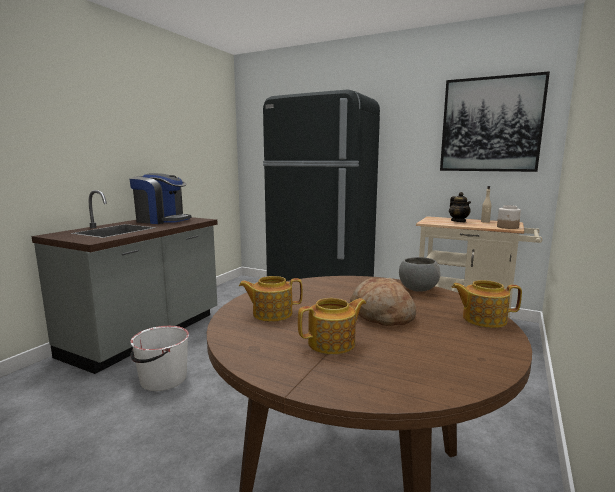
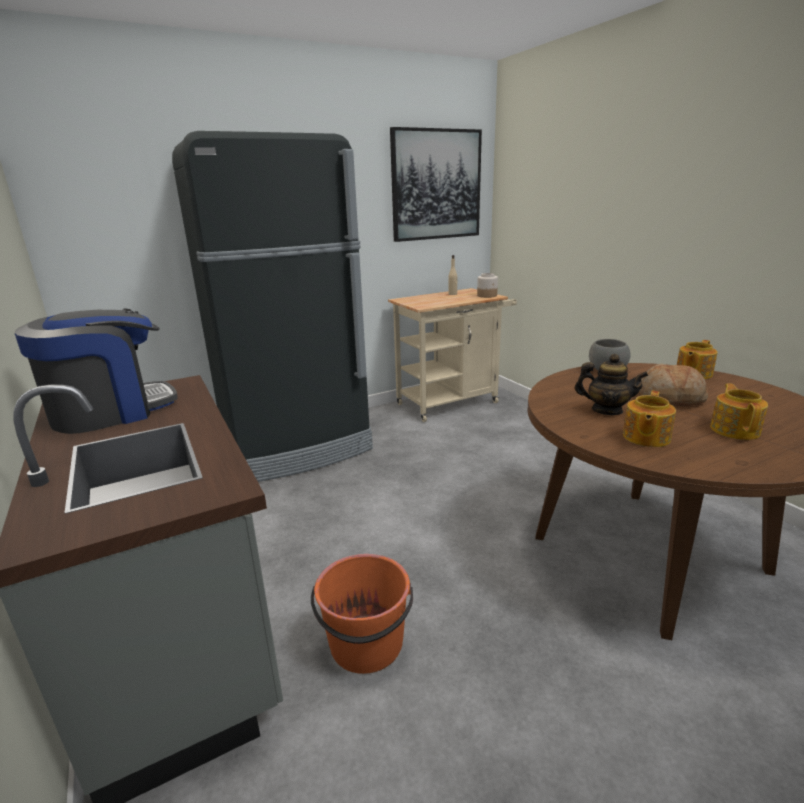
camera: 55 degrees left, 10 degrees up
white bucket [130,326,189,391] -> orange bucket [311,554,413,674]
teapot [449,192,471,222] -> teapot moved to [575,354,648,415]

